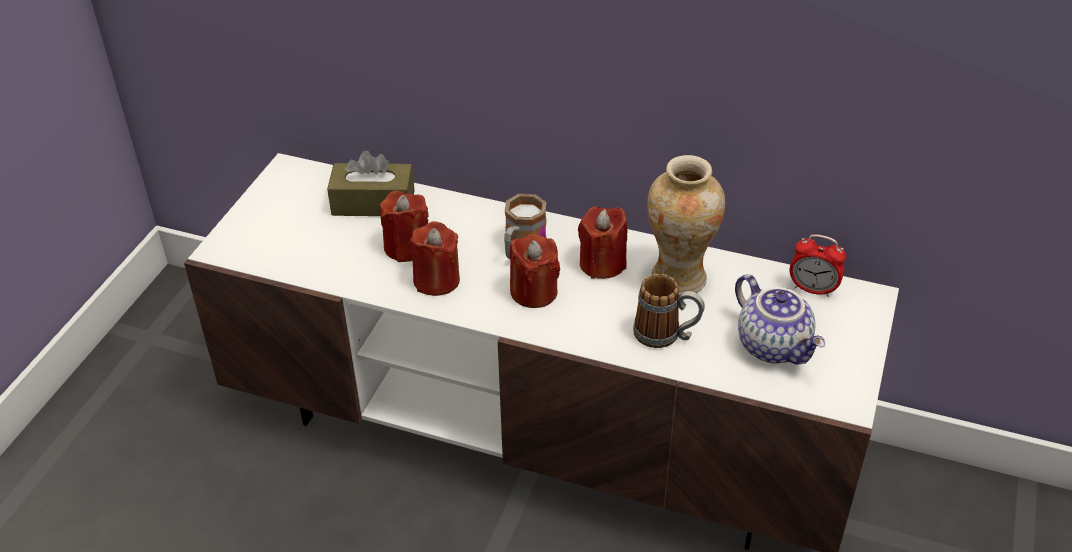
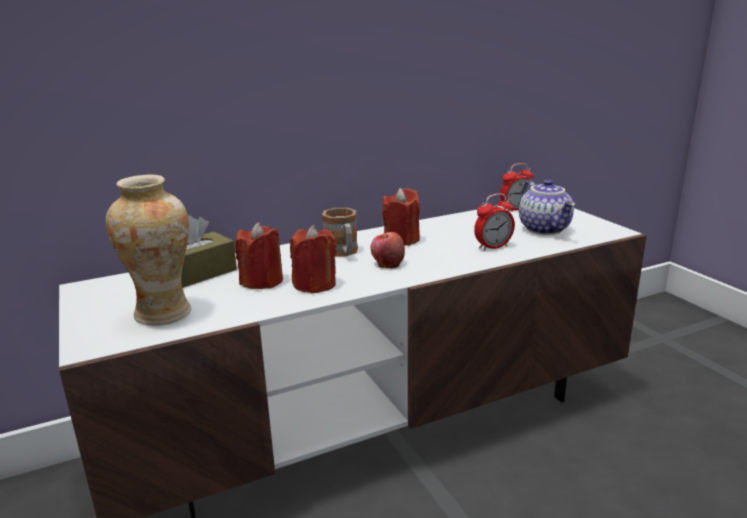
camera: 45 degrees left, 20 degrees down
red candle [510,233,560,308] -> apple [370,232,405,268]
mug [633,274,705,348] -> alarm clock [474,193,515,251]
vase [647,155,725,296] -> vase moved to [106,175,191,326]
teapot [735,274,825,365] -> teapot turned 60 degrees clockwise [519,179,575,235]

